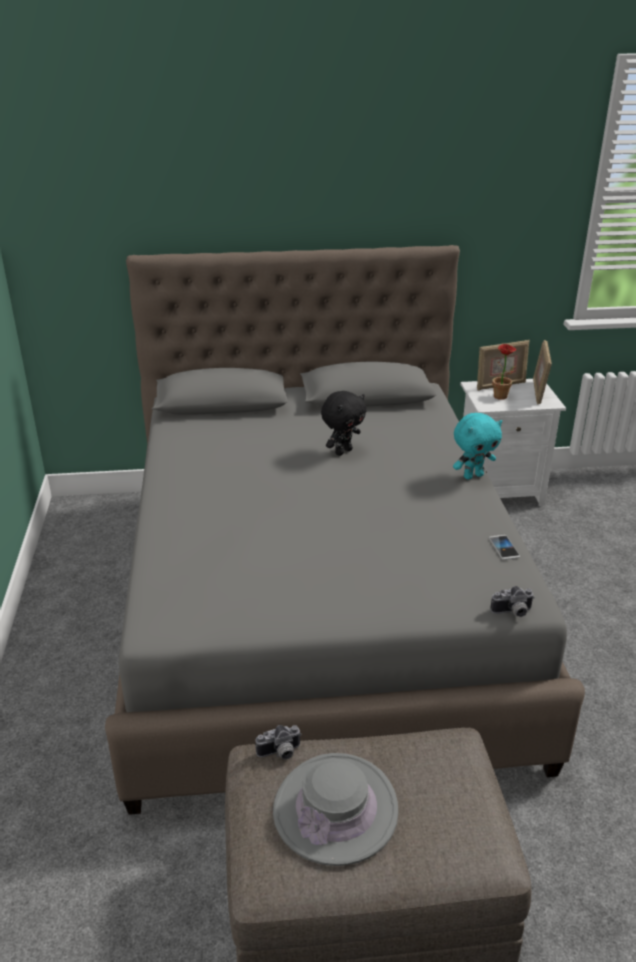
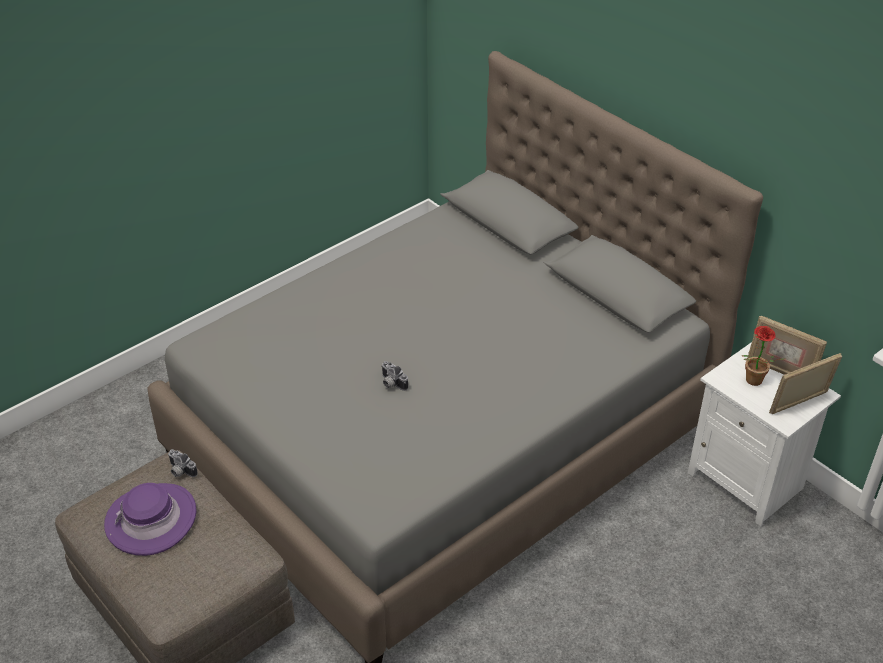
camera: 55 degrees right, 10 degrees up
grey hat [273,753,399,866] -> purple hat [104,483,196,556]
black plush toy [321,391,366,456] -> none
turquoise plush toy [453,413,502,480] -> none
phone [489,535,520,560] -> none
camera [490,586,535,617] -> camera moved to [381,361,408,391]

